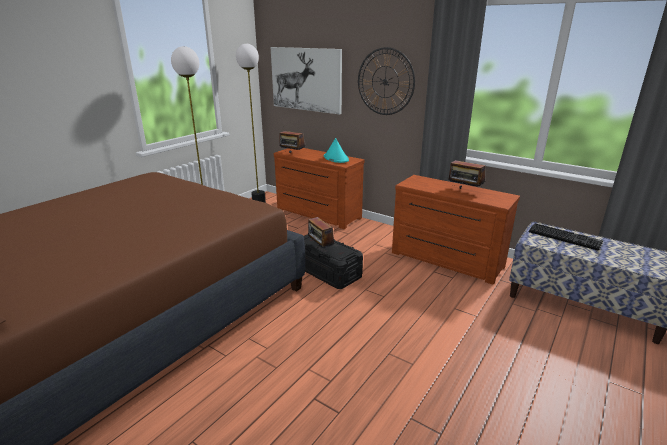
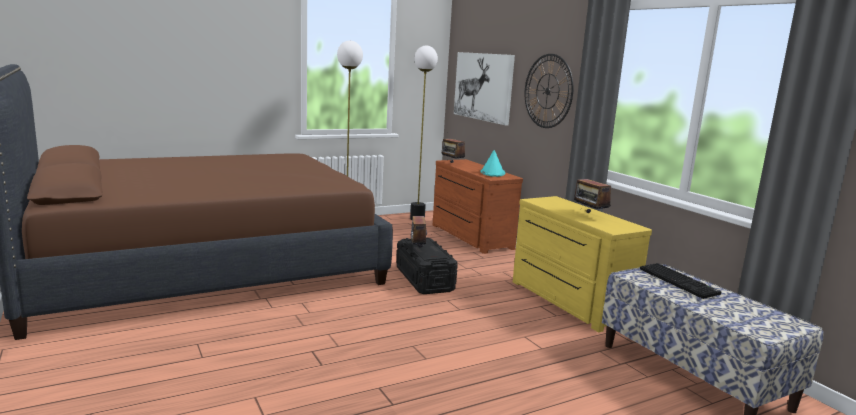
camera: 25 degrees right, 10 degrees down
brown dresser [392,175,520,285] -> yellow dresser [513,196,652,332]

